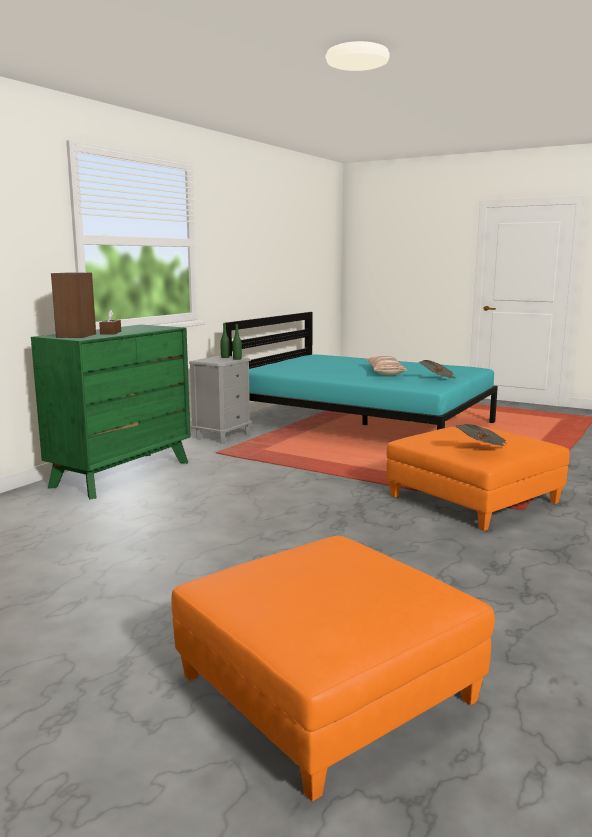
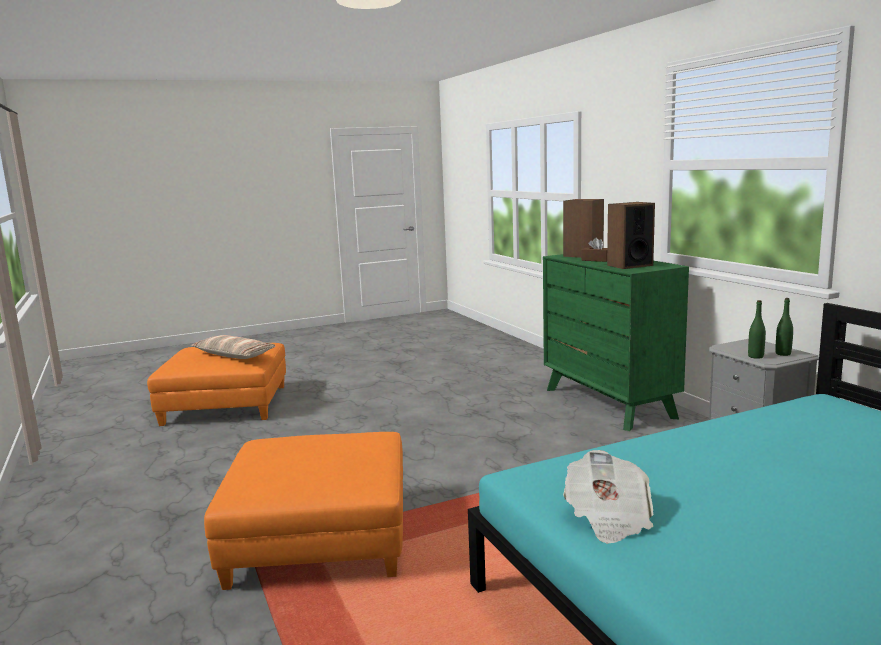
camera: 125 degrees right, 0 degrees up
pillow [366,356,407,375] -> pillow moved to [191,335,275,359]
newspaper [455,424,507,446] -> none
none -> speaker [607,202,655,269]

